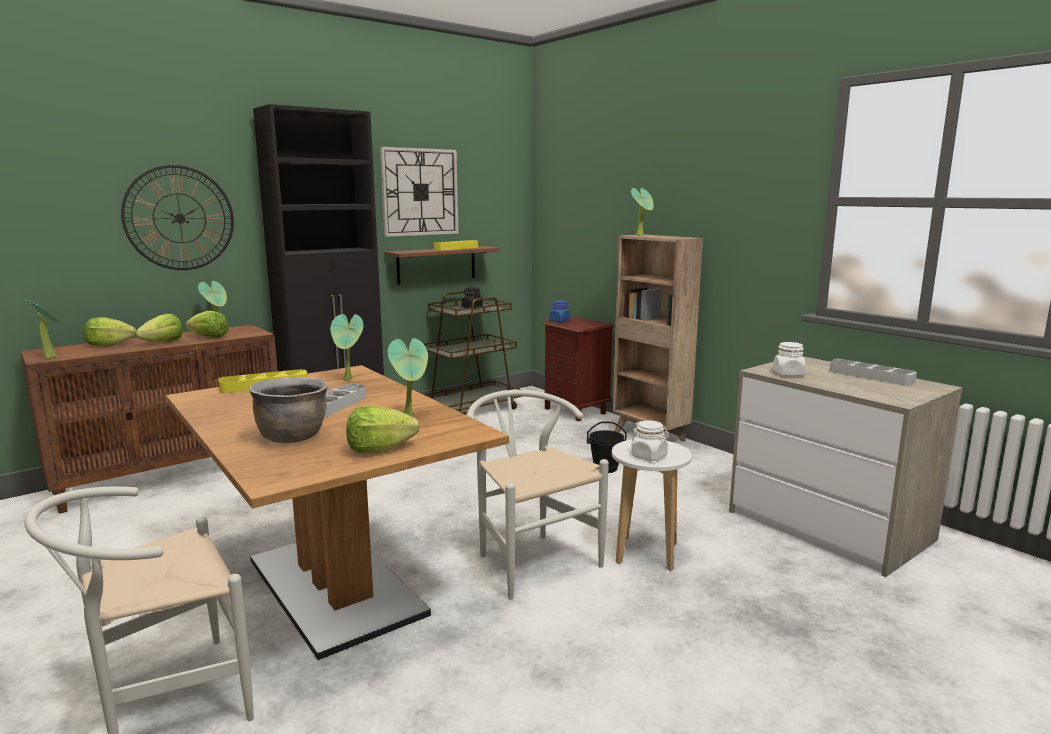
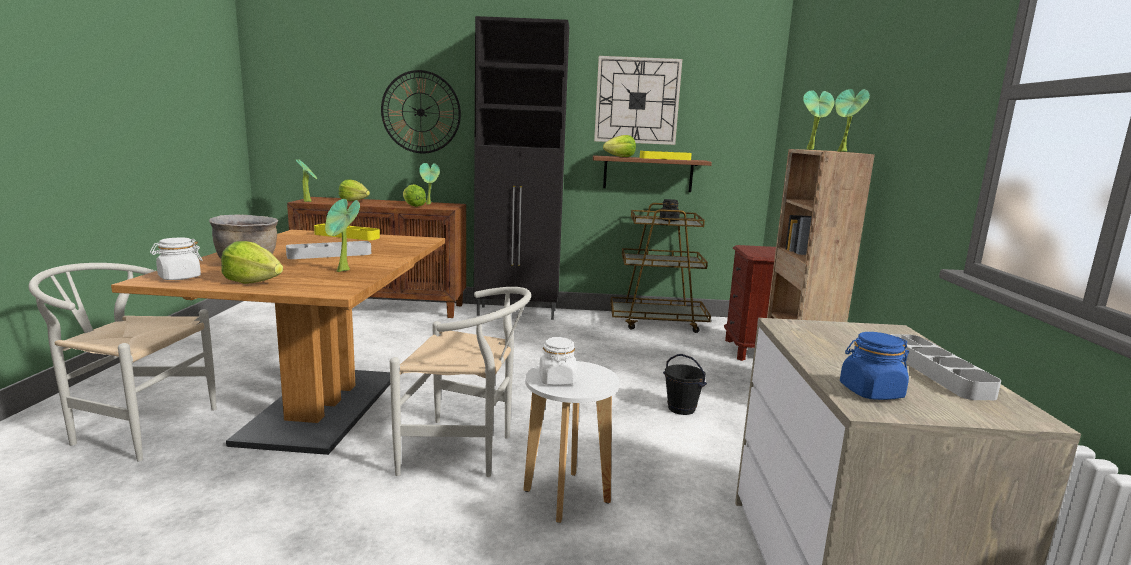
camera: 40 degrees right, 0 degrees up
lettuce [135,314,183,342] -> lettuce moved to [603,135,636,157]
potted plant [330,314,363,381] -> potted plant moved to [835,89,870,152]
white chair [467,390,609,600] -> white chair turned 90 degrees clockwise [390,287,531,477]
blue jar [549,300,570,322] -> blue jar moved to [840,332,909,400]
white jar [773,342,806,376] -> white jar moved to [150,237,203,280]

